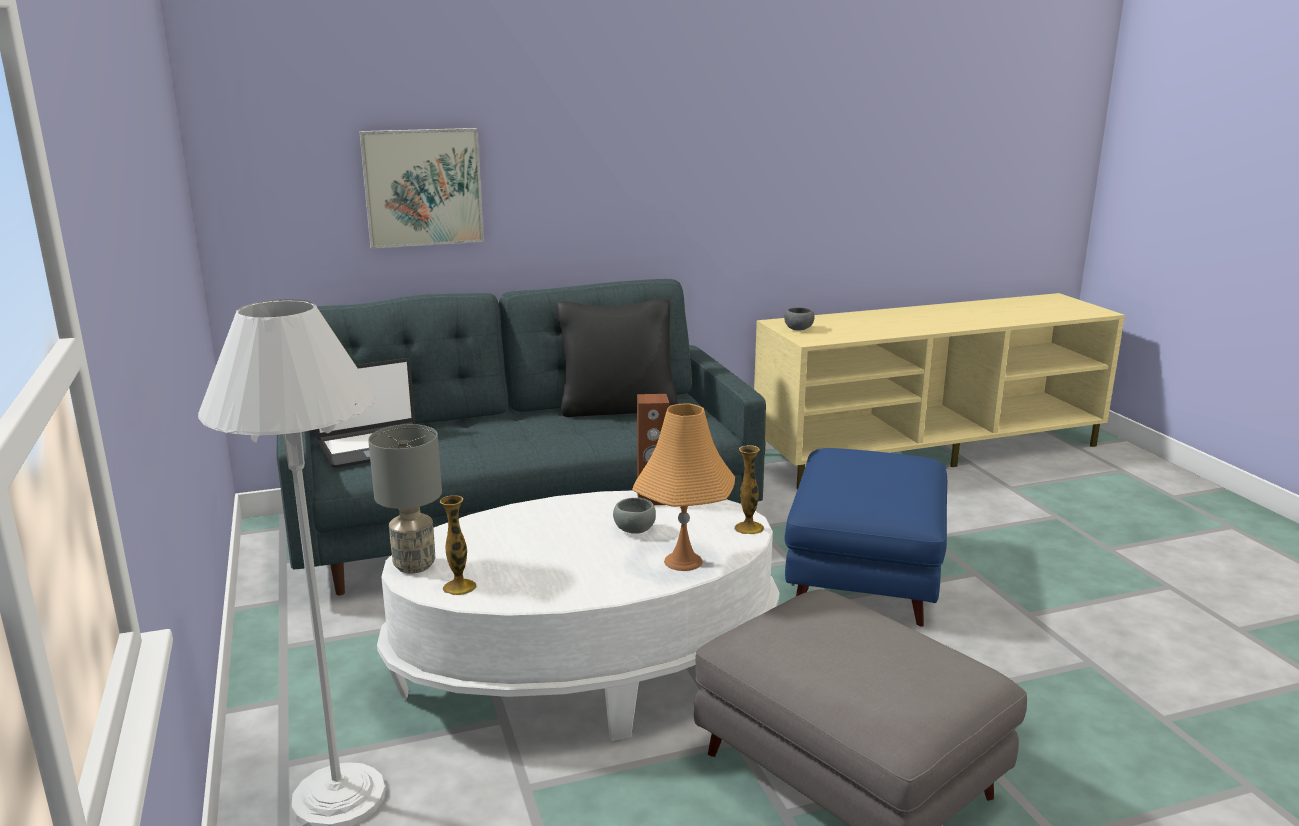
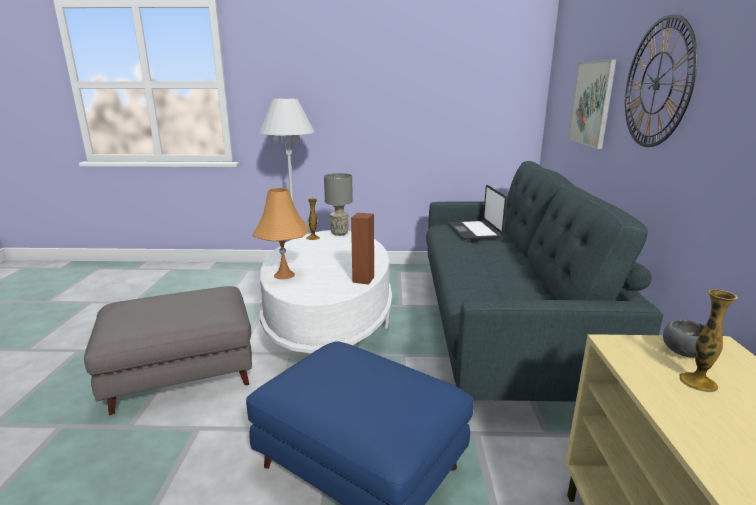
camera: 110 degrees right, 0 degrees up
black pillow [557,299,677,417] -> none
grey bowl [613,498,656,534] -> none
vase [734,445,764,534] -> vase moved to [679,290,738,392]
none -> wall clock [625,14,698,147]

